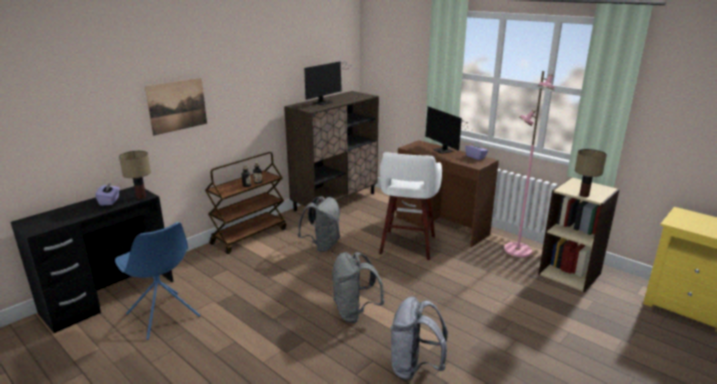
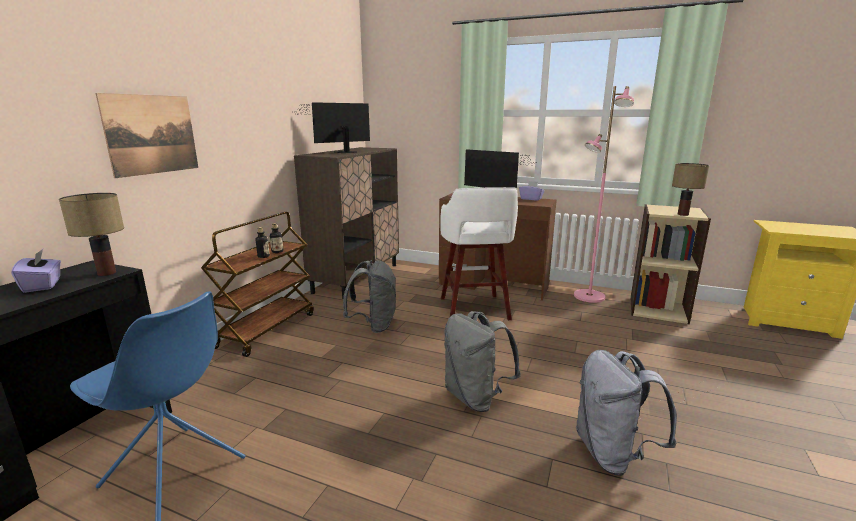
camera: 20 degrees left, 5 degrees down
monitor [304,61,348,105] -> monitor turned 150 degrees counterclockwise [291,102,370,153]

